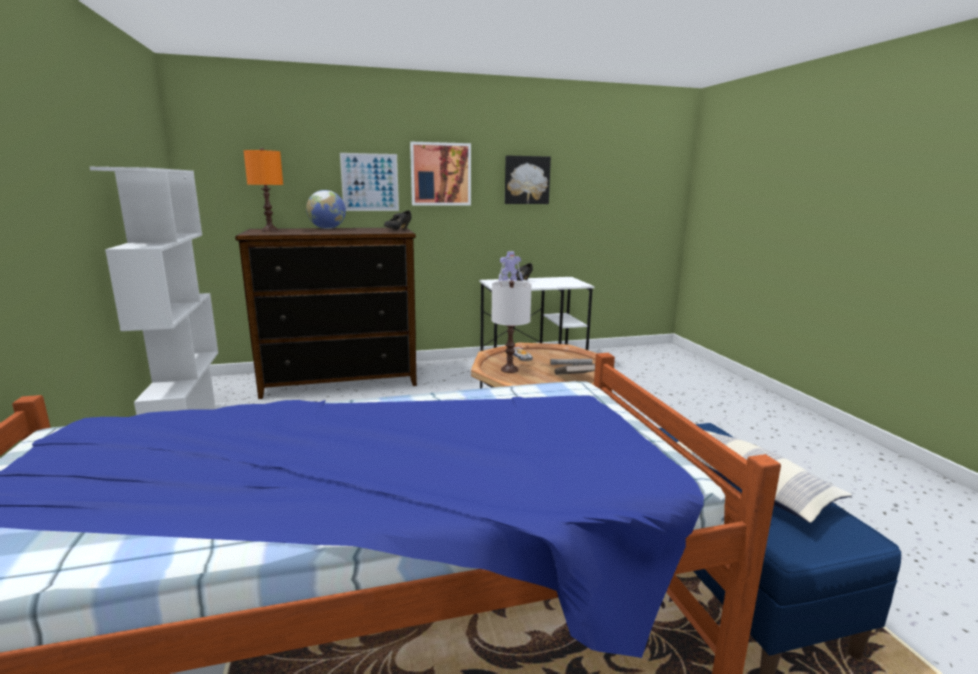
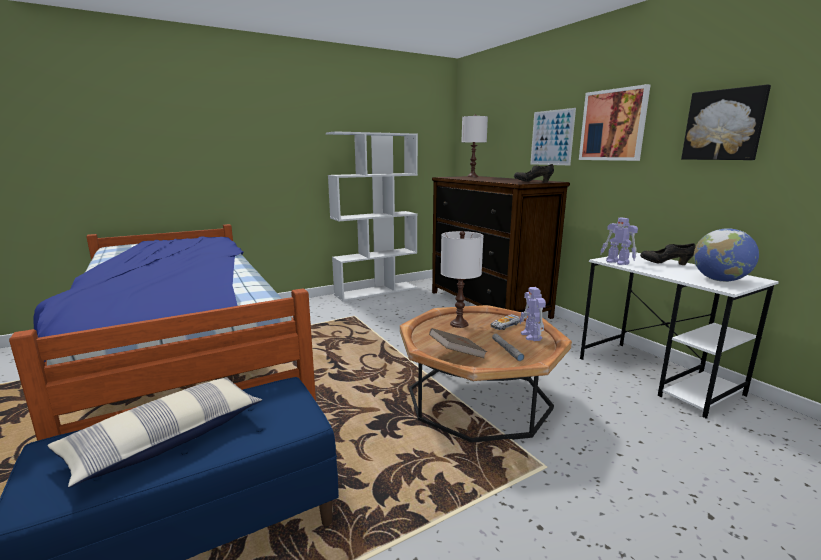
camera: 75 degrees right, 0 degrees up
orange table lamp [244,148,283,231] -> white table lamp [461,114,488,177]
globe [306,190,346,229] -> globe moved to [694,228,759,282]
none -> toy robot [520,287,546,341]

